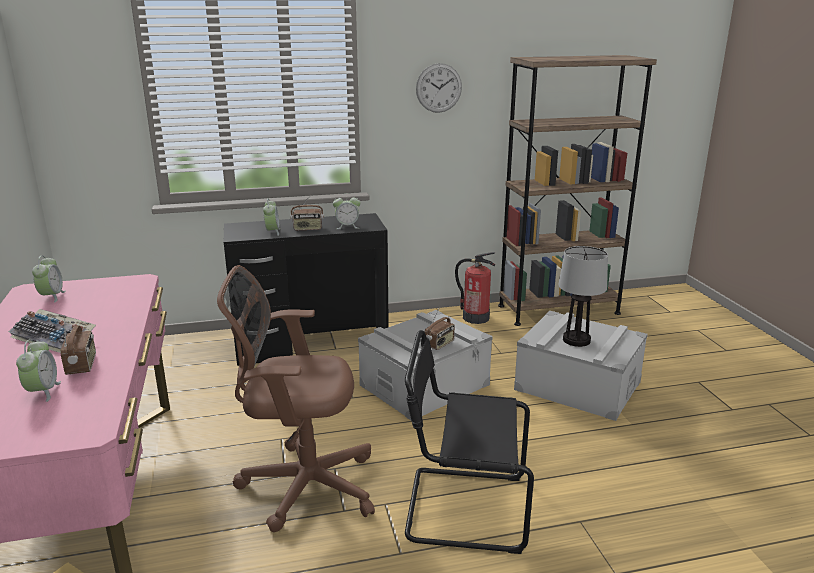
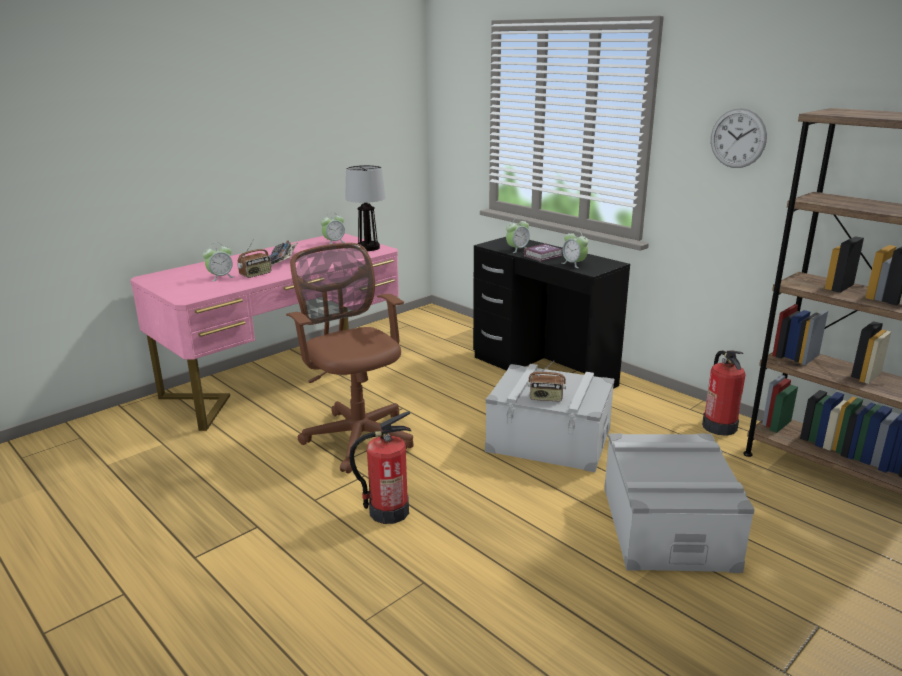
camera: 60 degrees right, 0 degrees up
radio [290,195,324,231] -> book [524,244,563,262]
black chair [405,330,534,554] -> fire extinguisher [349,411,411,524]
table lamp [558,246,608,347] -> table lamp moved to [345,165,386,251]

